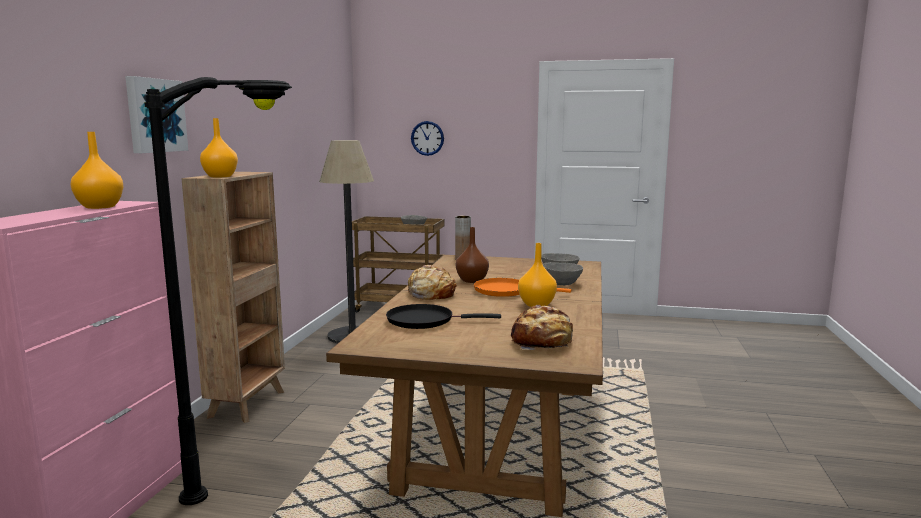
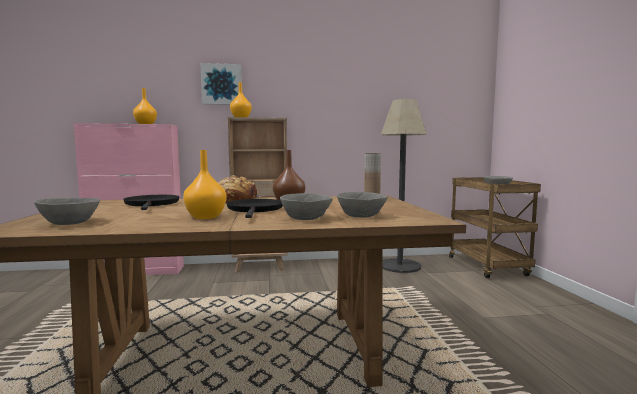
camera: 70 degrees right, 5 degrees down
black floor lamp [144,77,292,505] -> none
wall clock [411,121,444,156] -> none
orange frying pan [474,278,571,297] -> black frying pan [226,199,283,218]
bread [511,305,573,350] -> grey bowl [34,198,100,225]

